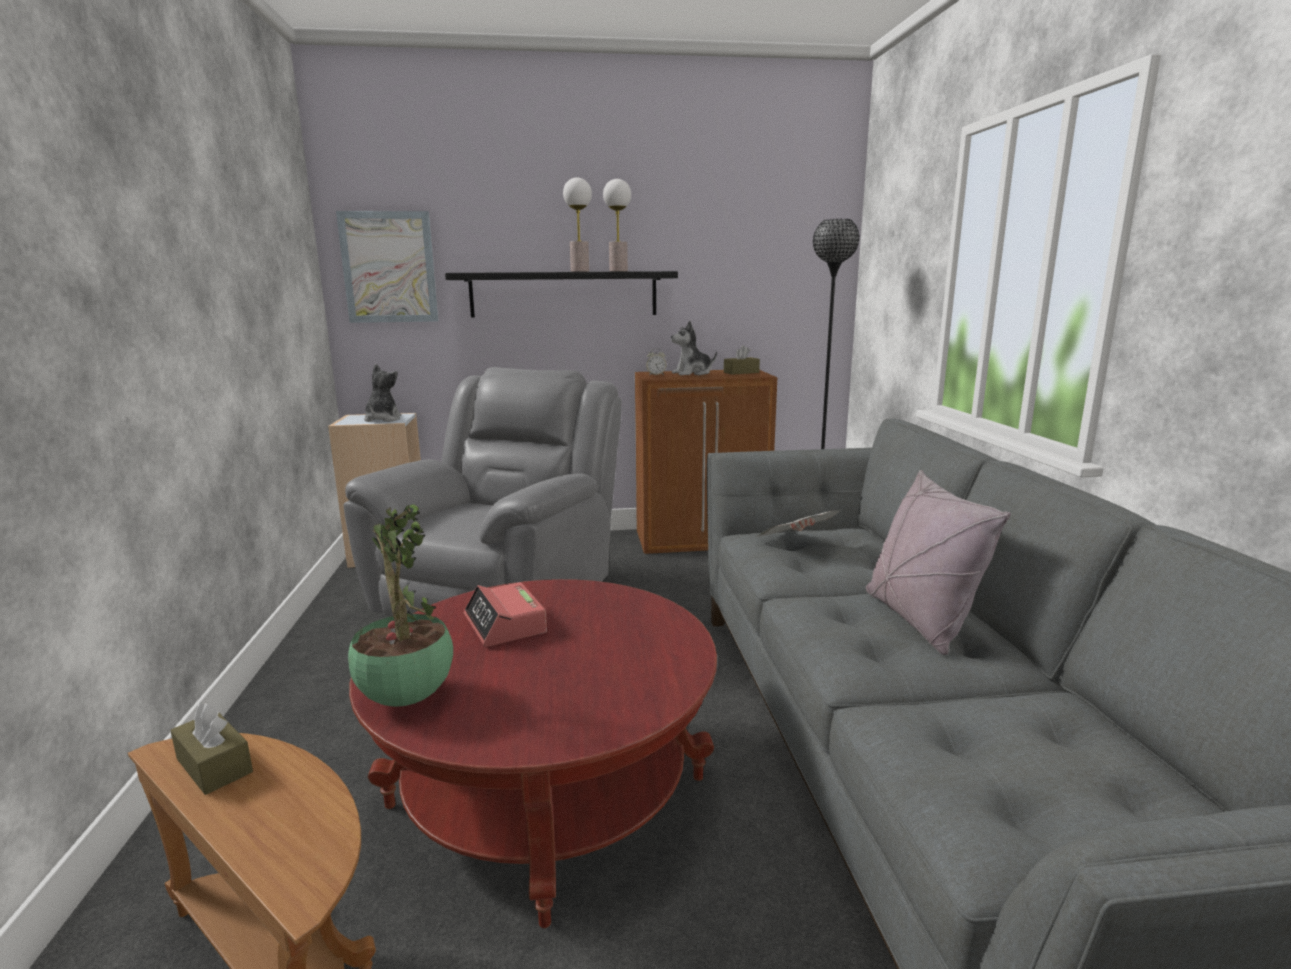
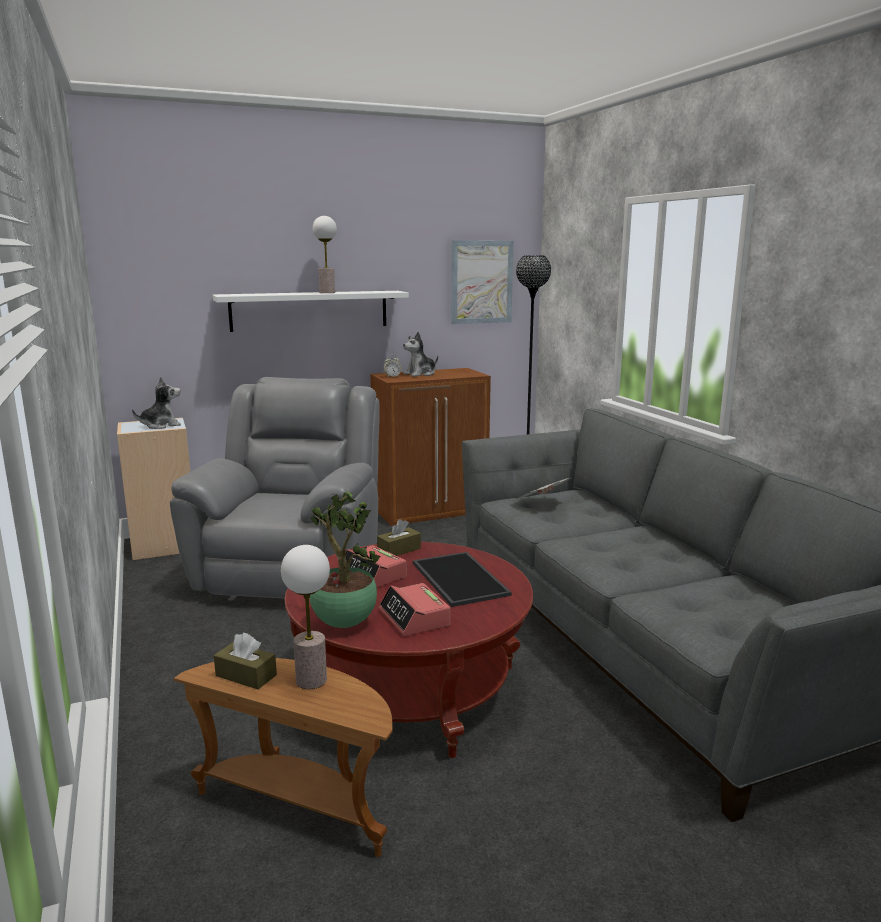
camera: 15 degrees left, 0 degrees up
picture [336,211,438,323] -> picture moved to [451,240,514,324]
plush toy [364,364,401,422] -> plush toy turned 75 degrees clockwise [132,377,181,429]
black shelf [445,271,678,317] -> white shelf [213,291,409,332]
table lamp [603,179,631,272] -> table lamp moved to [281,545,330,689]
brown tissue box [724,345,760,375] -> brown tissue box moved to [377,519,421,556]
purple pillow [866,470,1011,655] -> none
none -> alarm clock [379,583,450,636]
none -> tray [413,552,511,607]

